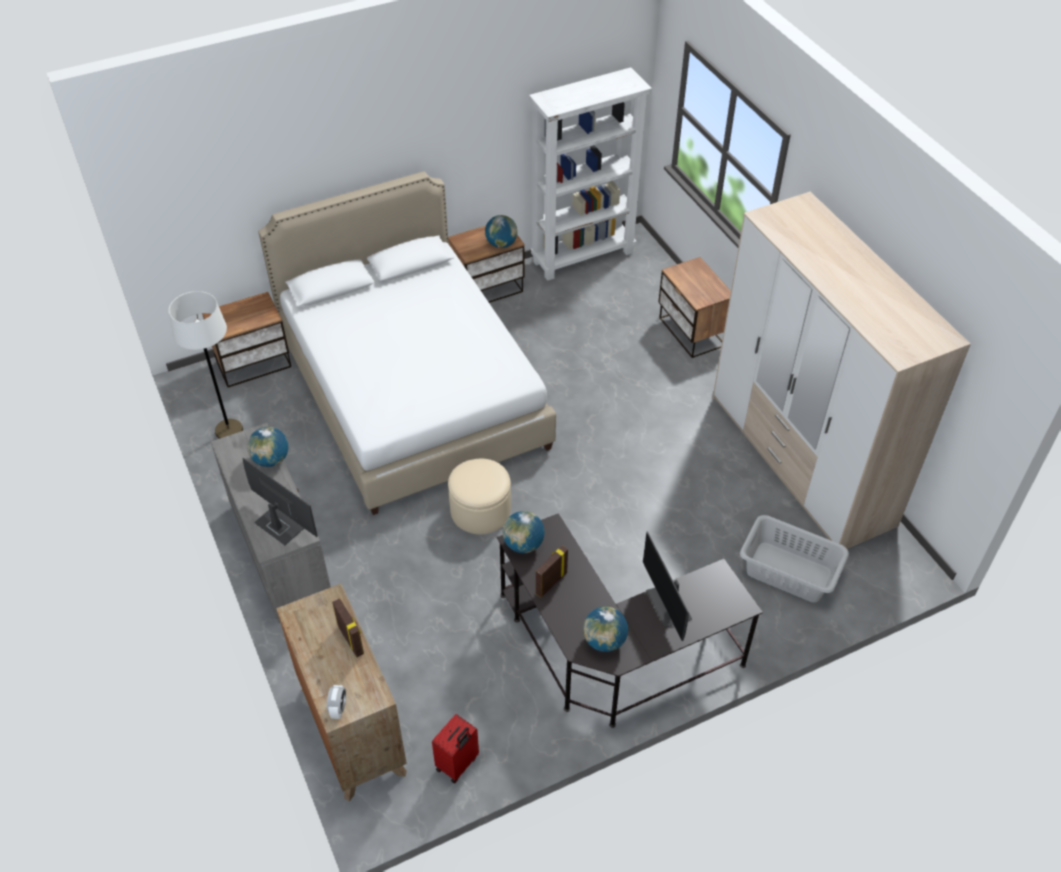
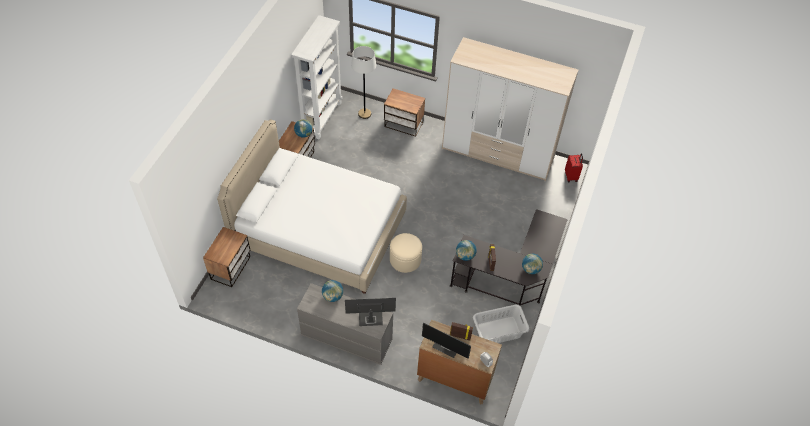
camera: 45 degrees left, 5 degrees up
white floor lamp [169,291,243,439] -> white floor lamp moved to [351,46,376,119]
red suitcase [432,714,479,783] -> red suitcase moved to [565,153,583,183]
monitor [643,531,692,641] -> monitor moved to [422,323,471,359]
grey laundry basket [740,515,849,603] -> grey laundry basket moved to [473,304,529,343]

